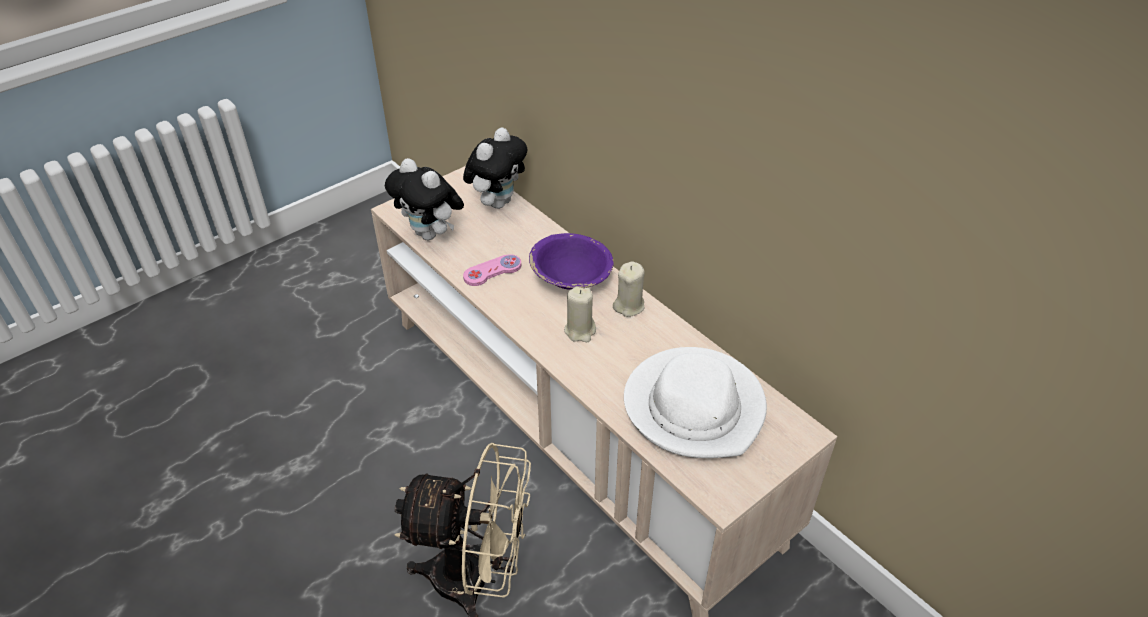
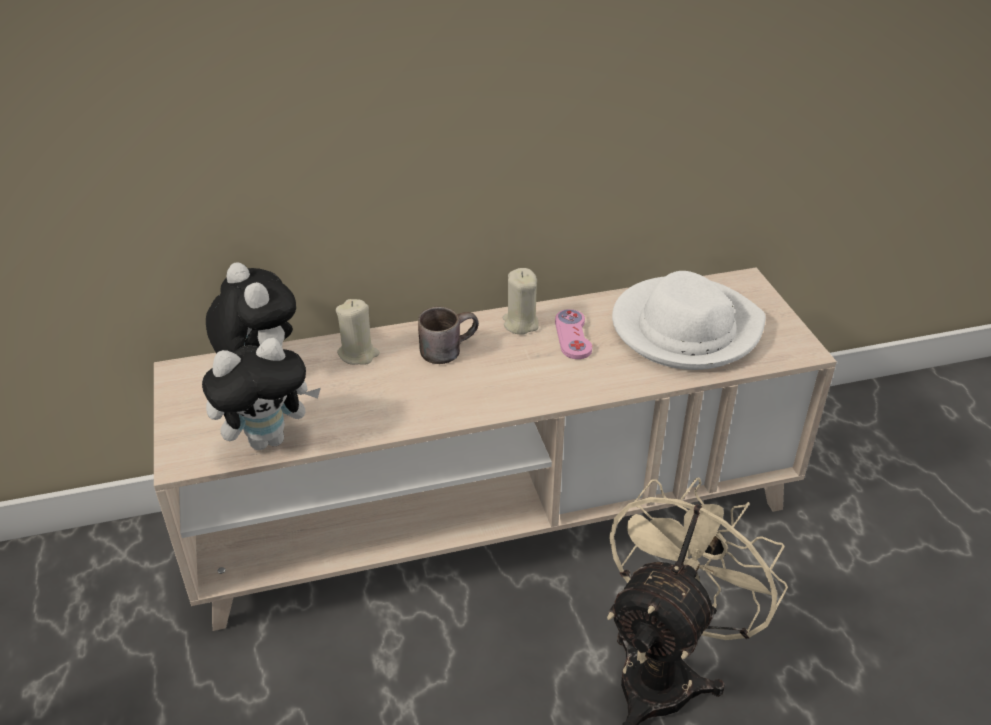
camera: 65 degrees left, 5 degrees down
pink game controller [463,254,521,286] -> pink game controller moved to [555,309,592,359]
purple bowl [529,233,614,290] -> brown mug [418,307,479,364]
beige candle [564,286,596,342] -> beige candle moved to [336,299,380,365]

